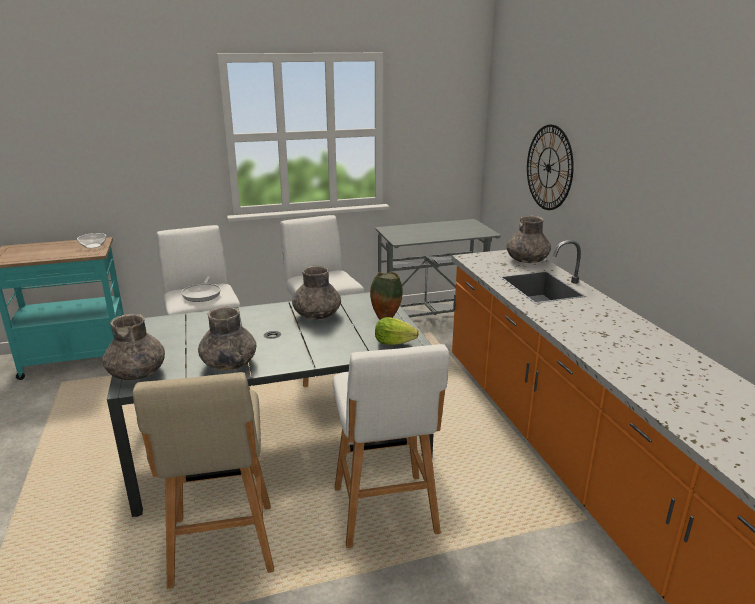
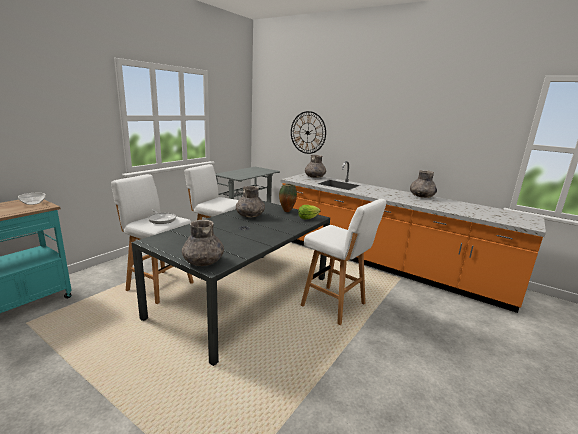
camera: 40 degrees left, 5 degrees down
beige stool [133,372,274,589] -> none
grey vase [198,306,256,370] -> grey vase moved to [410,170,437,198]

